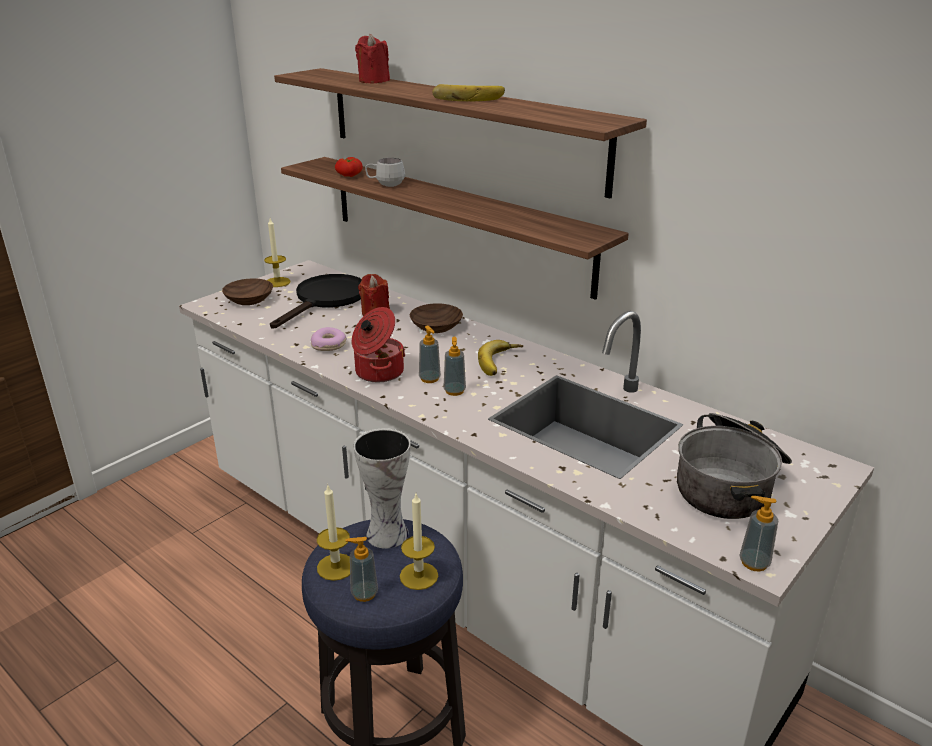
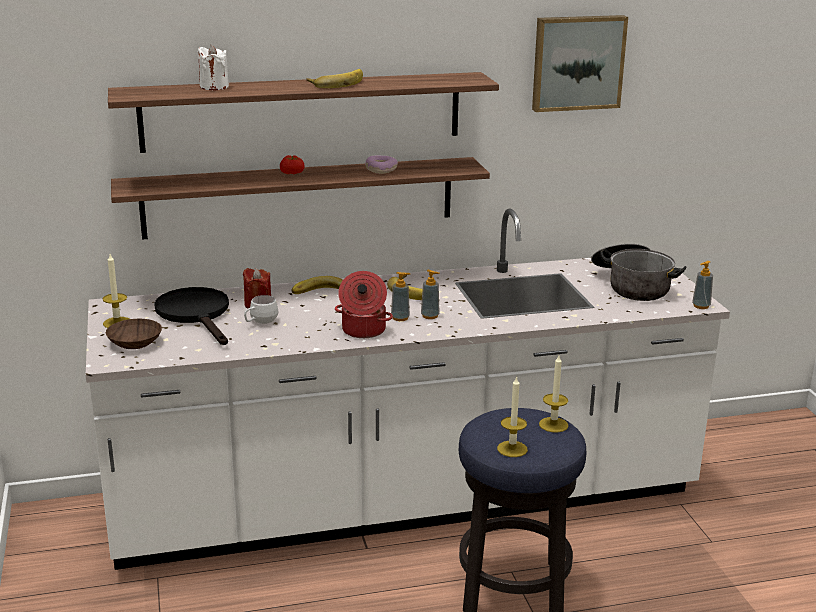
camera: 55 degrees left, 5 degrees down
donut [311,327,347,351] -> donut moved to [365,156,398,174]
tomato [335,157,363,177] -> tomato moved to [280,155,304,174]
soap dispenser [345,537,378,602] -> none
vase [354,428,411,549] -> none
red candle [355,34,390,83] -> white candle [198,45,229,90]
white mug [365,158,405,187] -> white mug moved to [244,295,279,324]
brown bowl [410,303,463,333] -> banana [291,276,343,294]
none -> picture [532,15,628,112]

